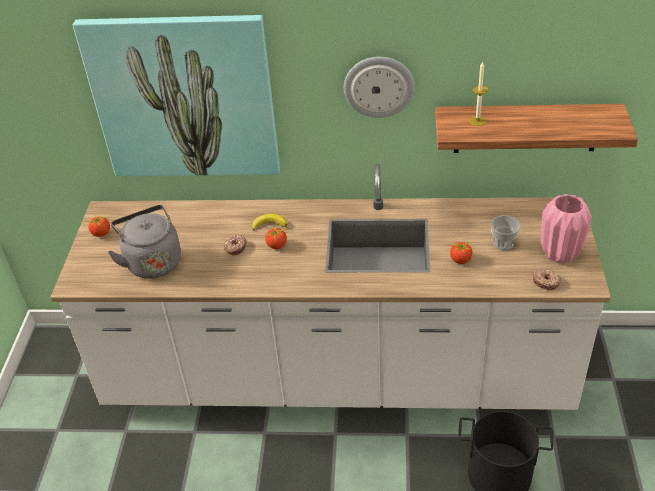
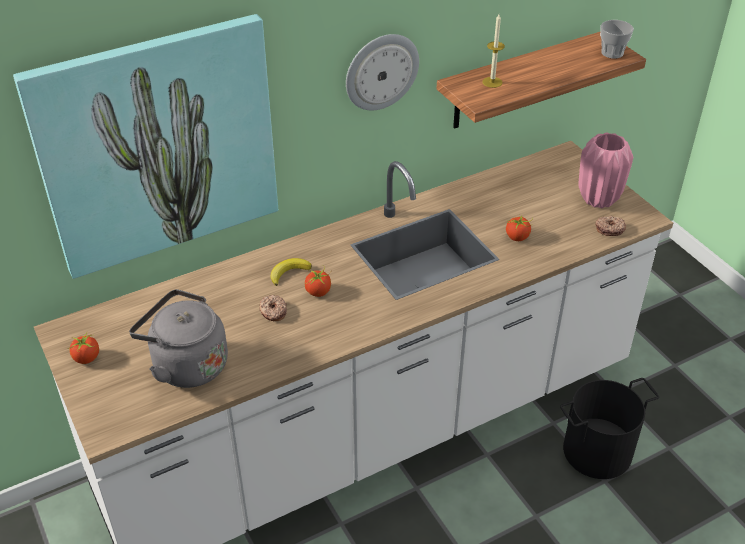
camera: 35 degrees left, 0 degrees up
cup [491,215,520,250] -> cup moved to [600,20,634,59]

